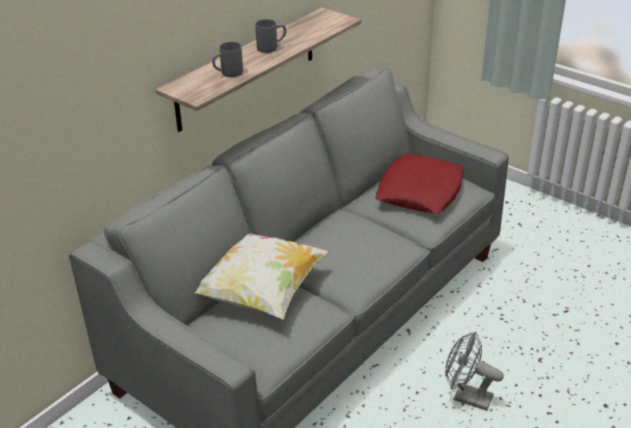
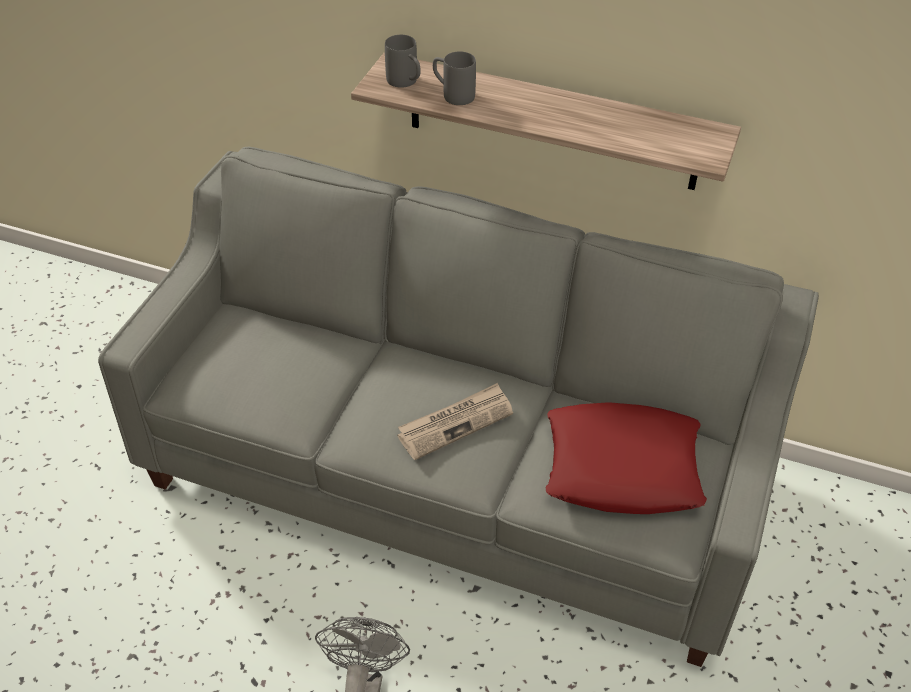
camera: 70 degrees right, 10 degrees up
pillow [195,233,328,320] -> none
grey mug [255,19,286,53] -> grey mug moved to [385,35,420,88]
none -> newspaper [397,383,513,460]

